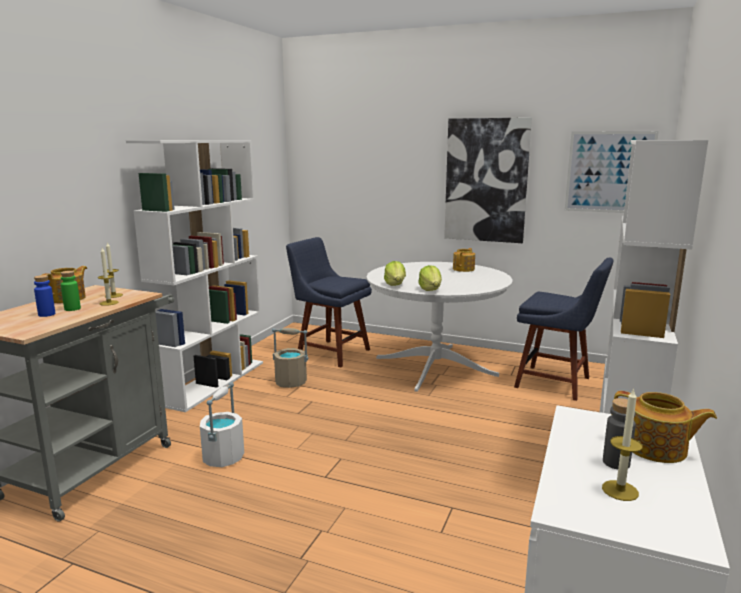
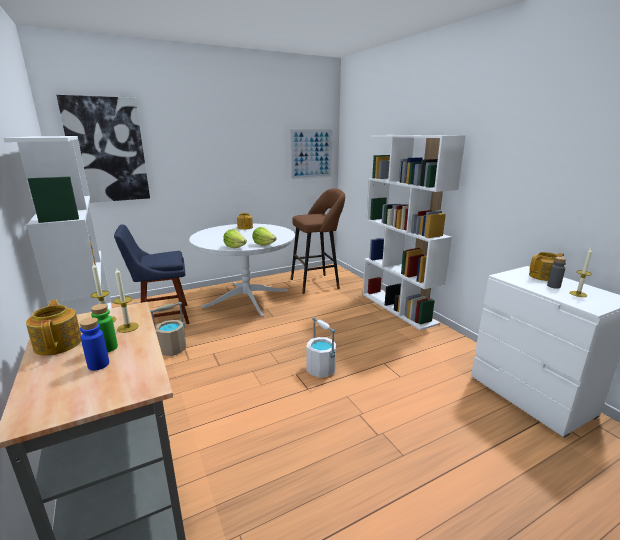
camera: 50 degrees left, 5 degrees up
white bucket [200,382,244,468] -> white bucket moved to [306,317,336,378]
picture [444,117,532,243] -> picture moved to [57,95,150,203]
blue chair [514,257,613,401] -> brown stool [291,188,345,294]

